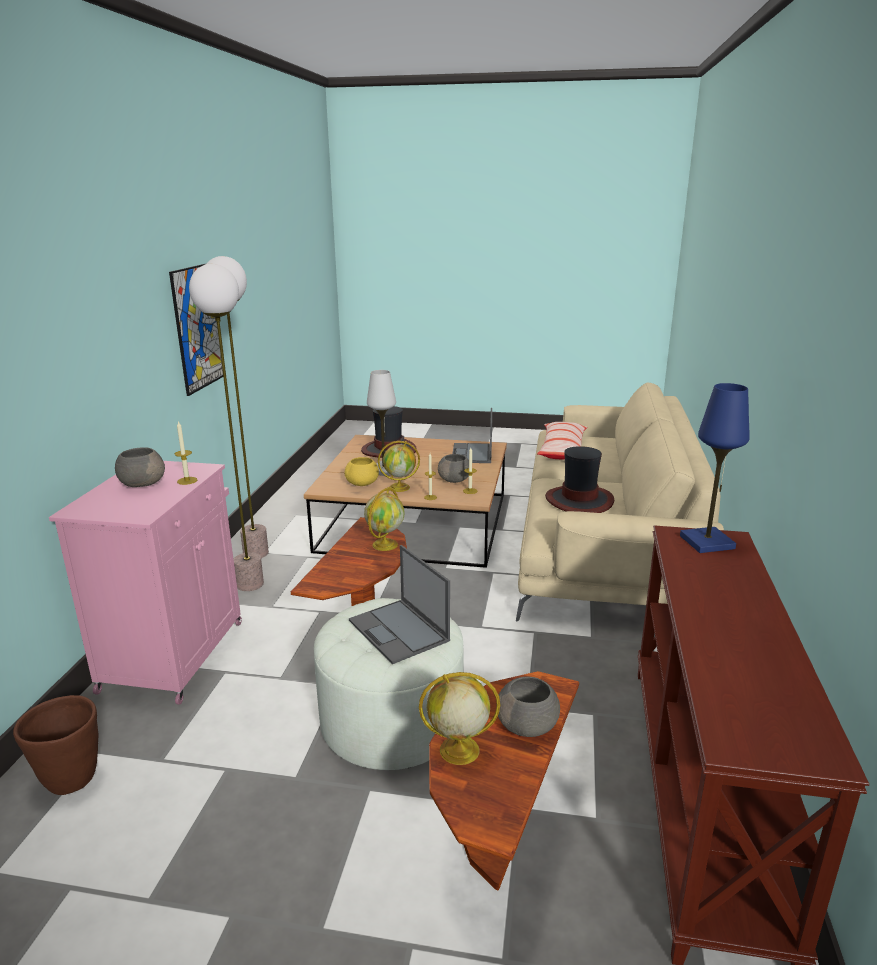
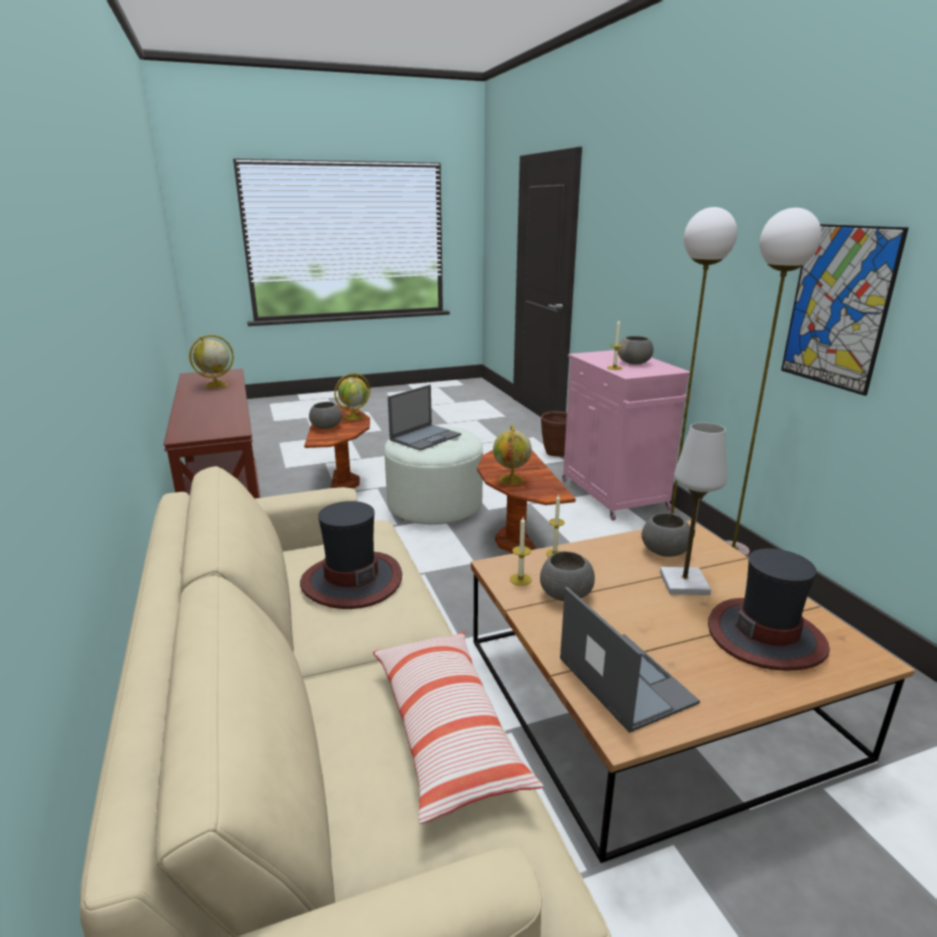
camera: 150 degrees right, 0 degrees up
yellow bowl [345,457,379,486] -> grey bowl [642,513,690,557]
laptop [349,545,450,664] -> laptop turned 105 degrees clockwise [388,385,461,451]
globe [378,441,420,492] -> globe moved to [189,335,234,388]
blue table lamp [680,383,750,553] -> none

